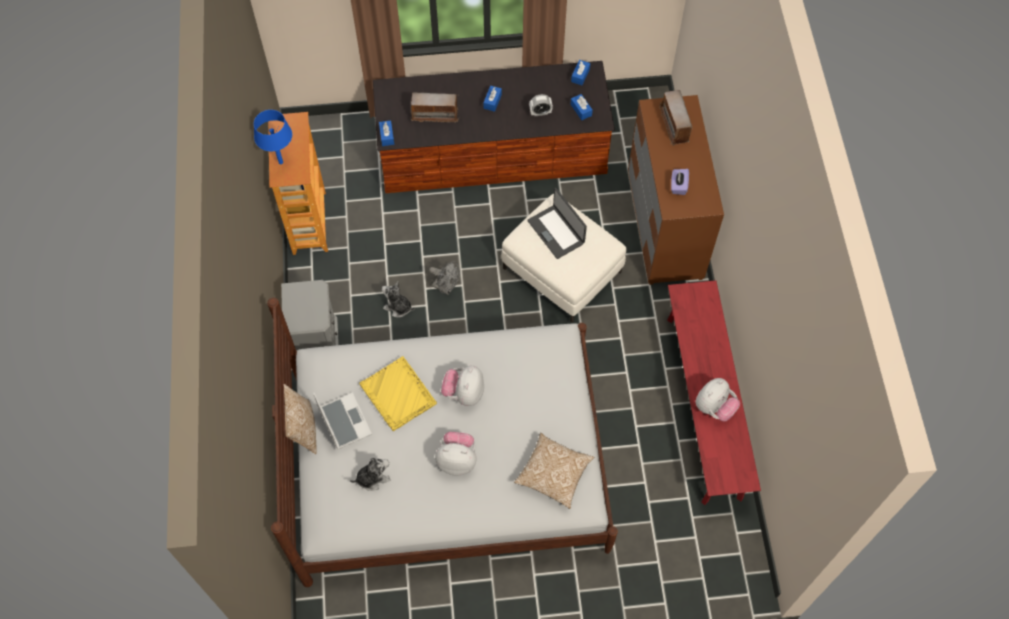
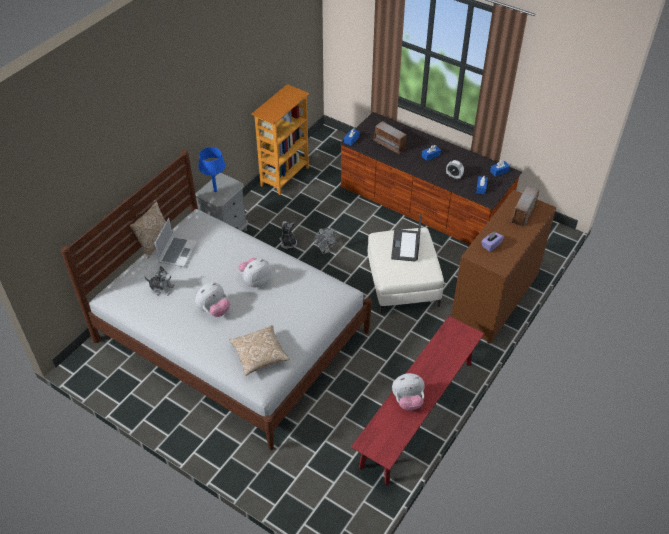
camera: 40 degrees right, 15 degrees down
blue table lamp [254,110,292,164] -> blue table lamp moved to [198,147,226,192]
yellow tray [359,356,437,431] -> none
plush toy [435,432,476,476] -> plush toy turned 90 degrees clockwise [195,282,230,317]

